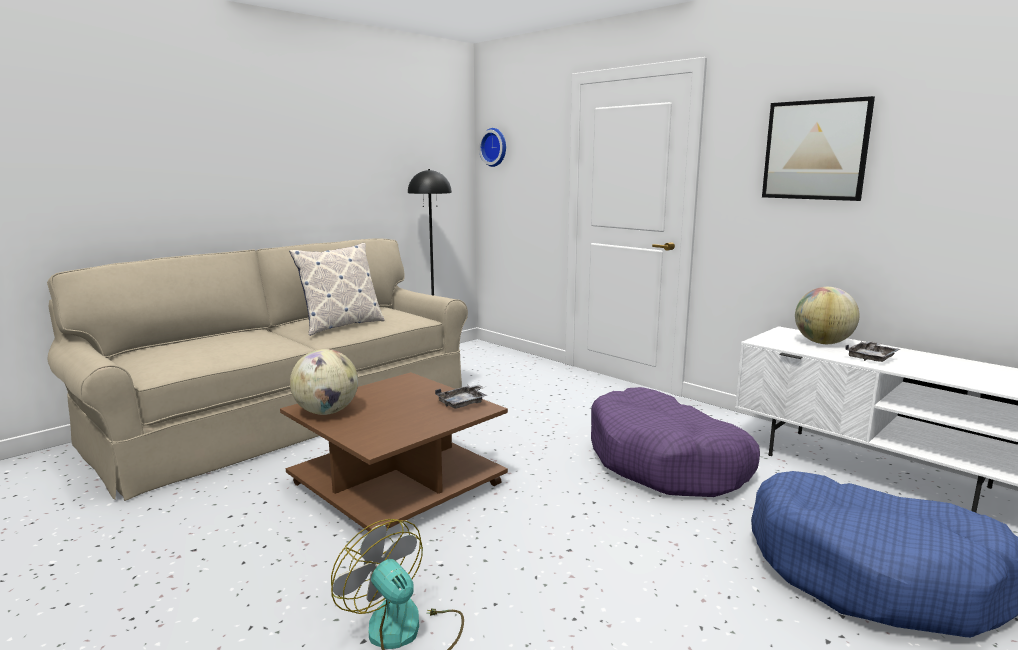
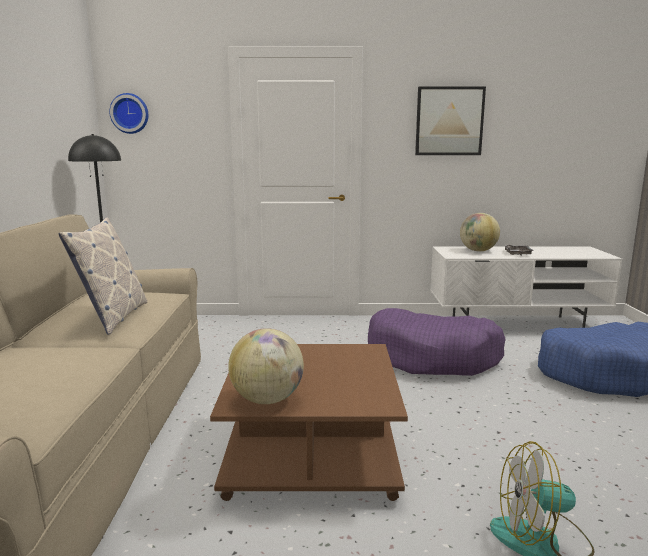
camera: 45 degrees left, 0 degrees up
grey tray [435,385,488,408] -> none

